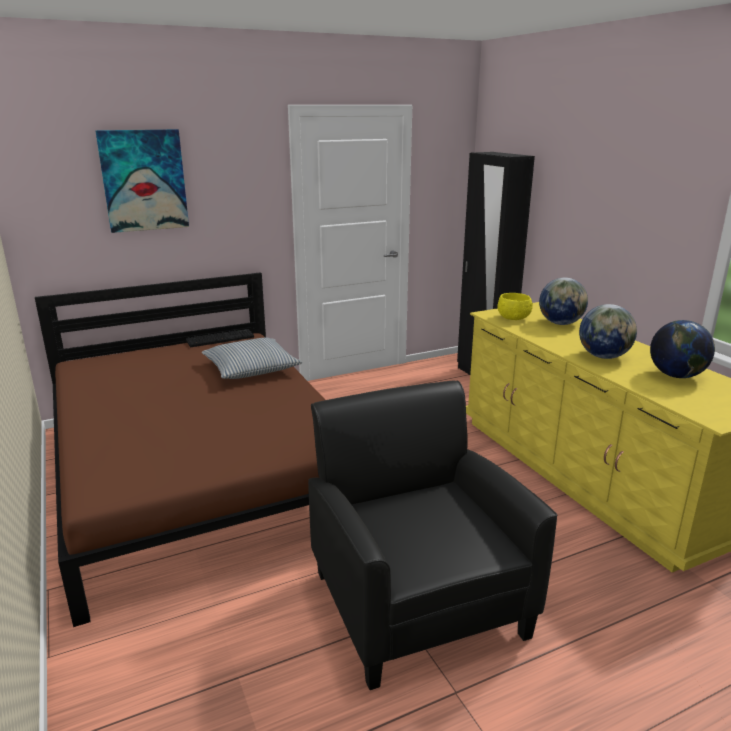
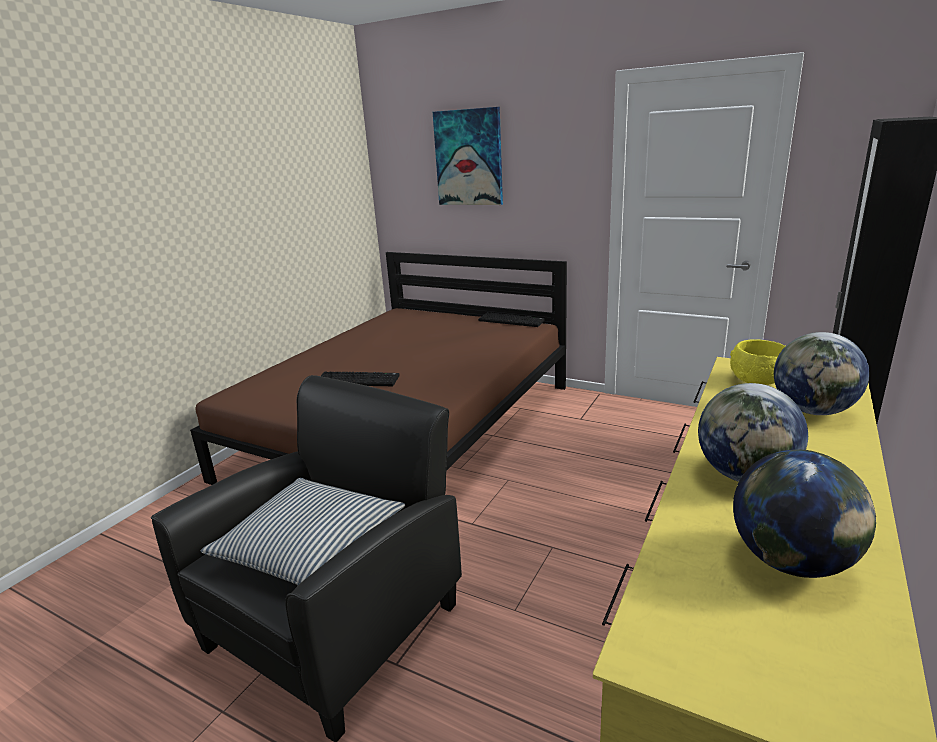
camera: 55 degrees right, 0 degrees up
pillow [202,338,303,379] -> pillow moved to [201,478,405,585]
none -> keyboard [321,372,400,386]

